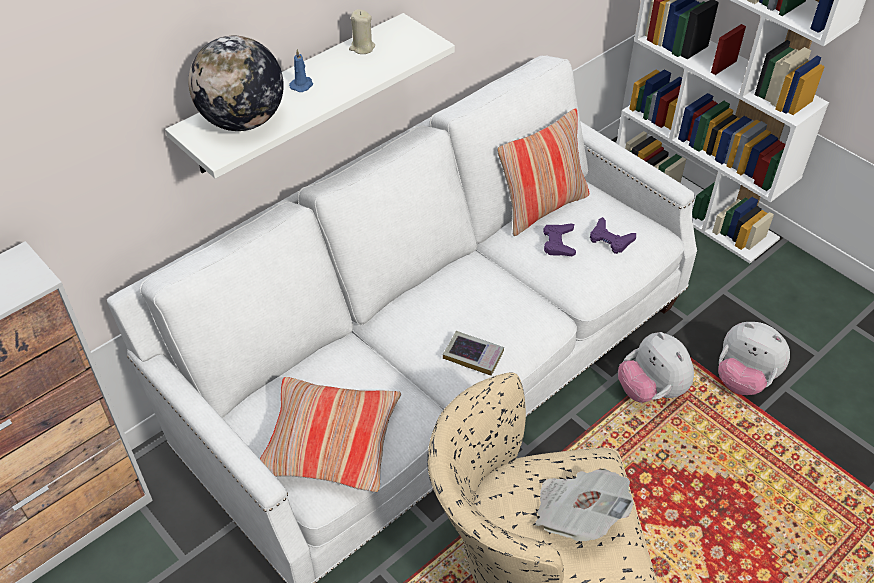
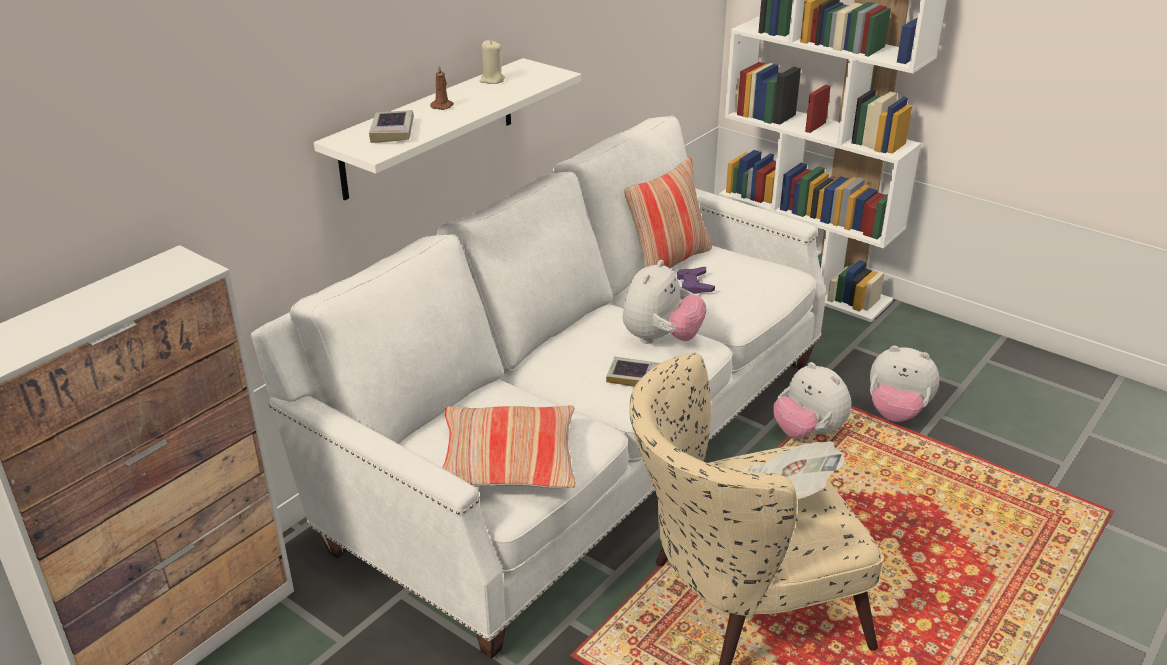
camera: 10 degrees left, 15 degrees down
globe [188,36,284,131] -> book [369,110,414,143]
blue candle [289,49,313,92] -> brown candle [430,65,454,110]
purple game controller [590,217,636,254] -> none
none -> plush toy [623,260,707,344]

